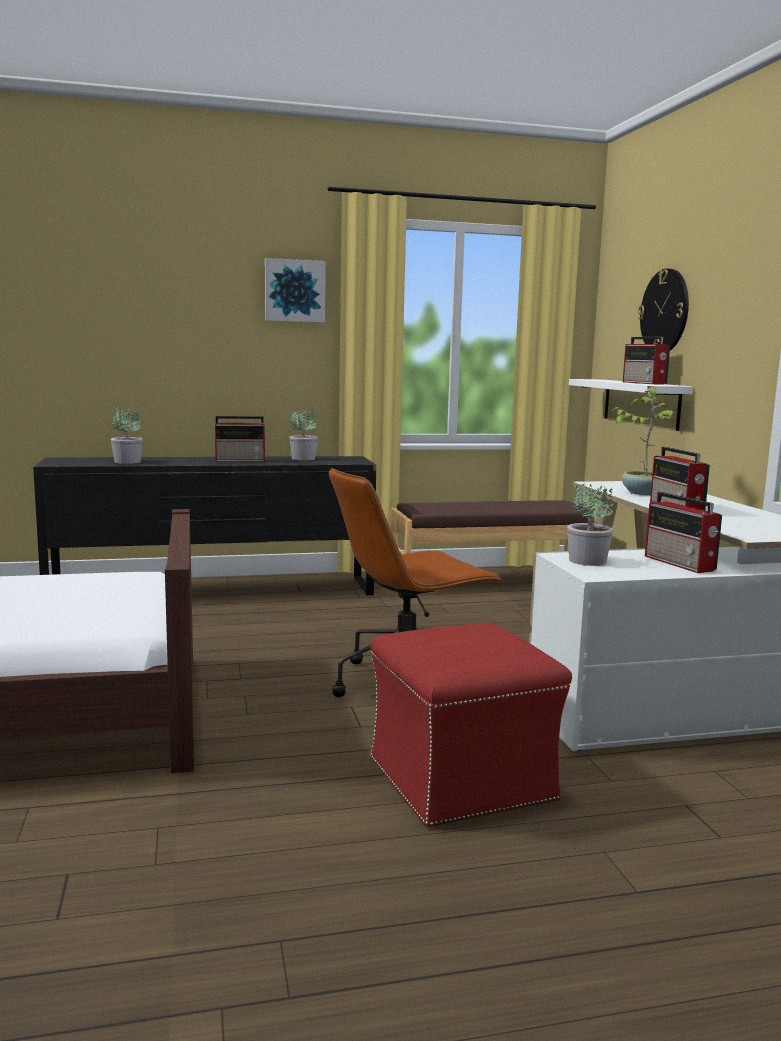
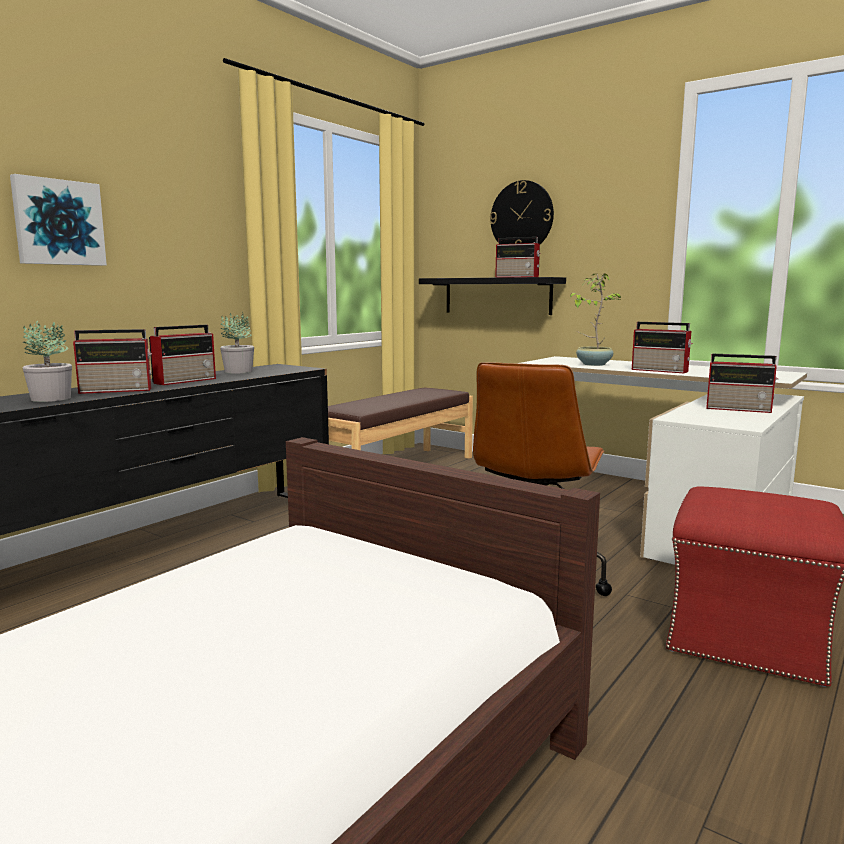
camera: 40 degrees left, 0 degrees up
picture [265,258,326,323] -> picture moved to [10,174,107,266]
potted plant [567,483,613,566] -> none
white shelf [569,379,693,431] -> black shelf [419,277,566,315]
none -> radio [73,329,152,394]

